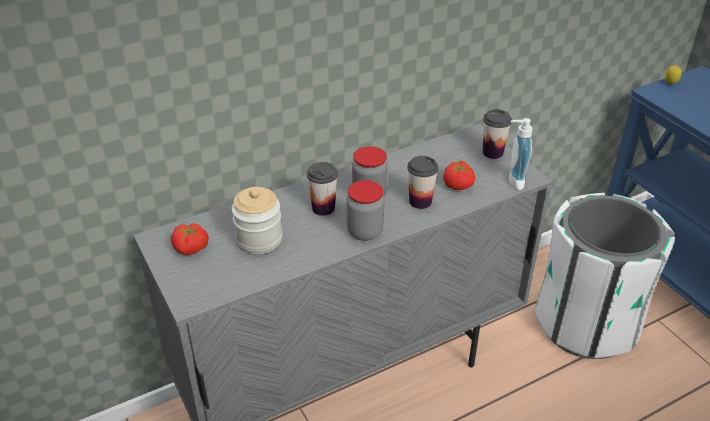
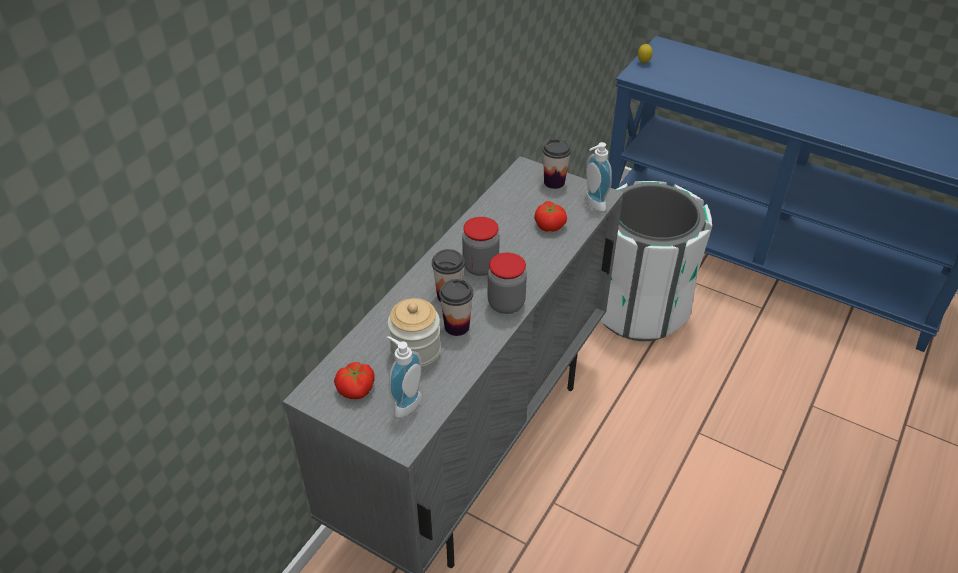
camera: 30 degrees left, 5 degrees up
cup [407,156,438,209] -> cup moved to [439,279,473,336]
none -> soap dispenser [387,336,422,418]

